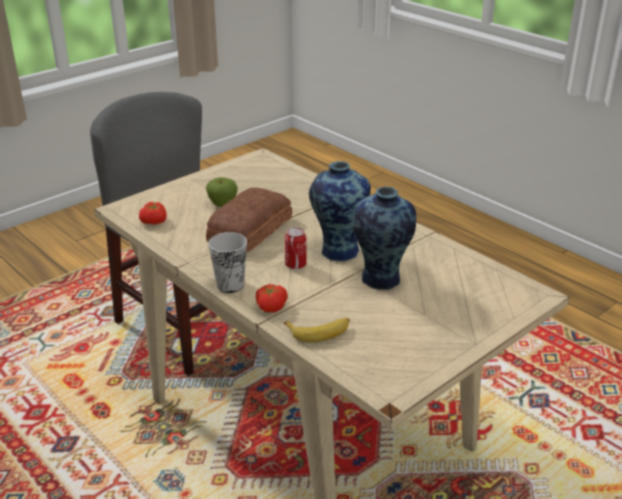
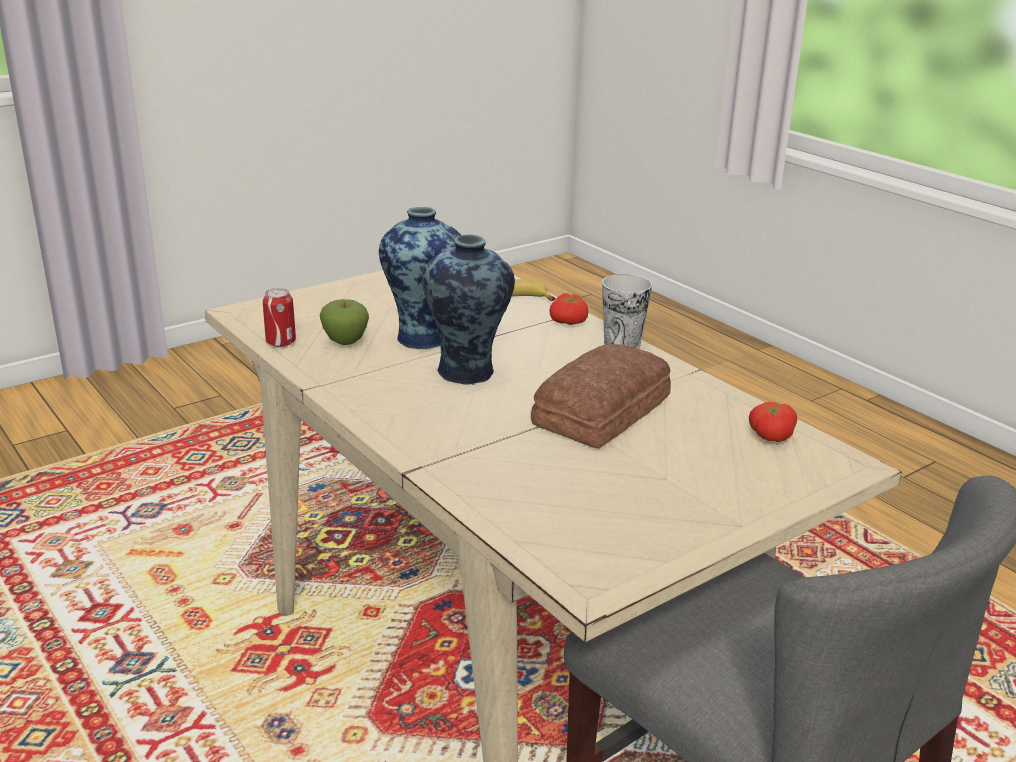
camera: 175 degrees left, 5 degrees down
apple [206,177,238,207] -> apple moved to [320,299,369,345]
can [285,227,306,269] -> can moved to [263,288,296,347]

